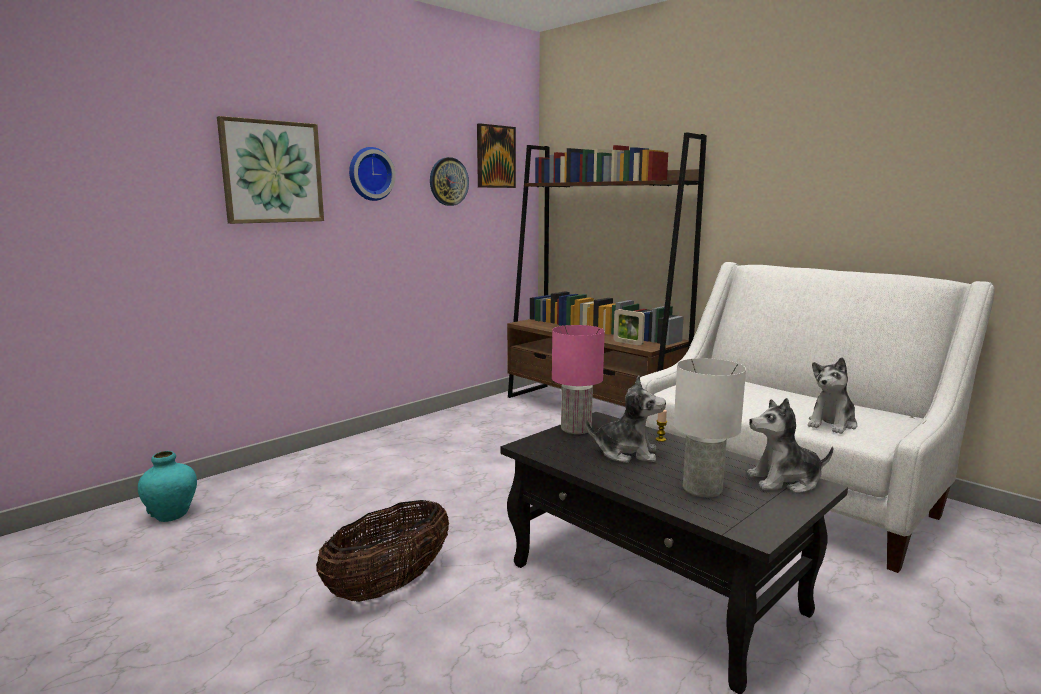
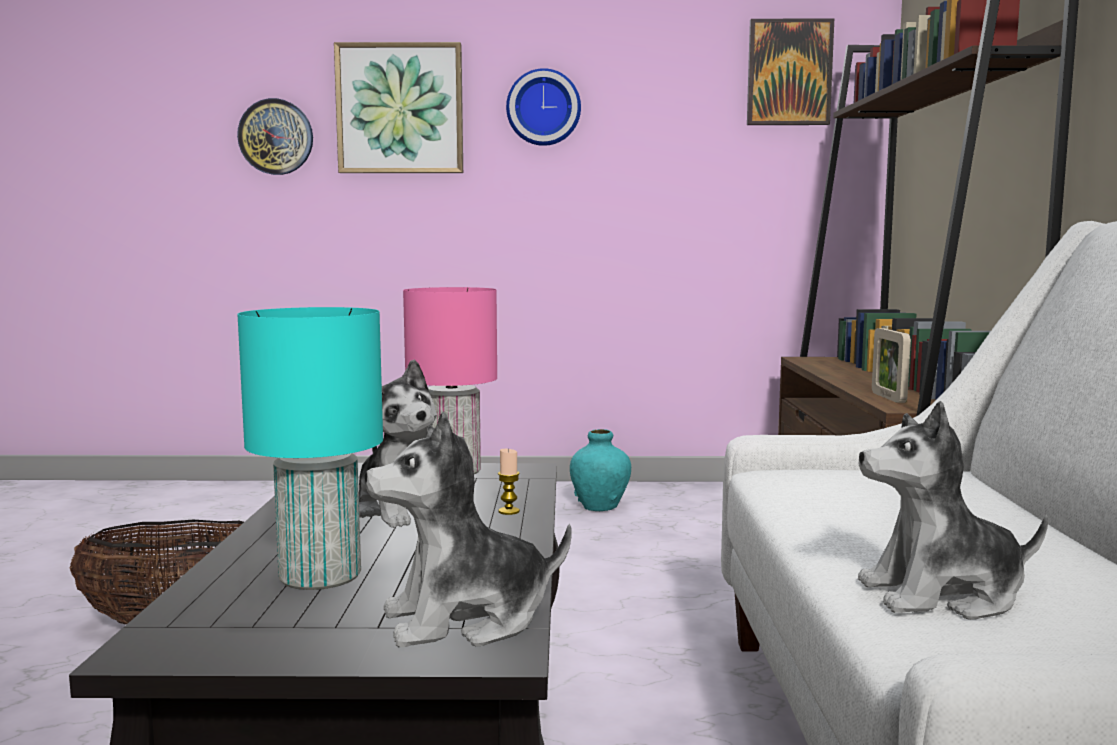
camera: 45 degrees right, 5 degrees down
turquoise vase [138,451,197,522] -> turquoise vase moved to [570,429,631,511]
wall clock [430,157,469,206] -> wall clock moved to [237,98,313,175]
white table lamp [674,358,746,498] -> turquoise table lamp [238,307,383,590]
plush toy [747,398,834,493] -> plush toy turned 60 degrees counterclockwise [365,411,572,647]

